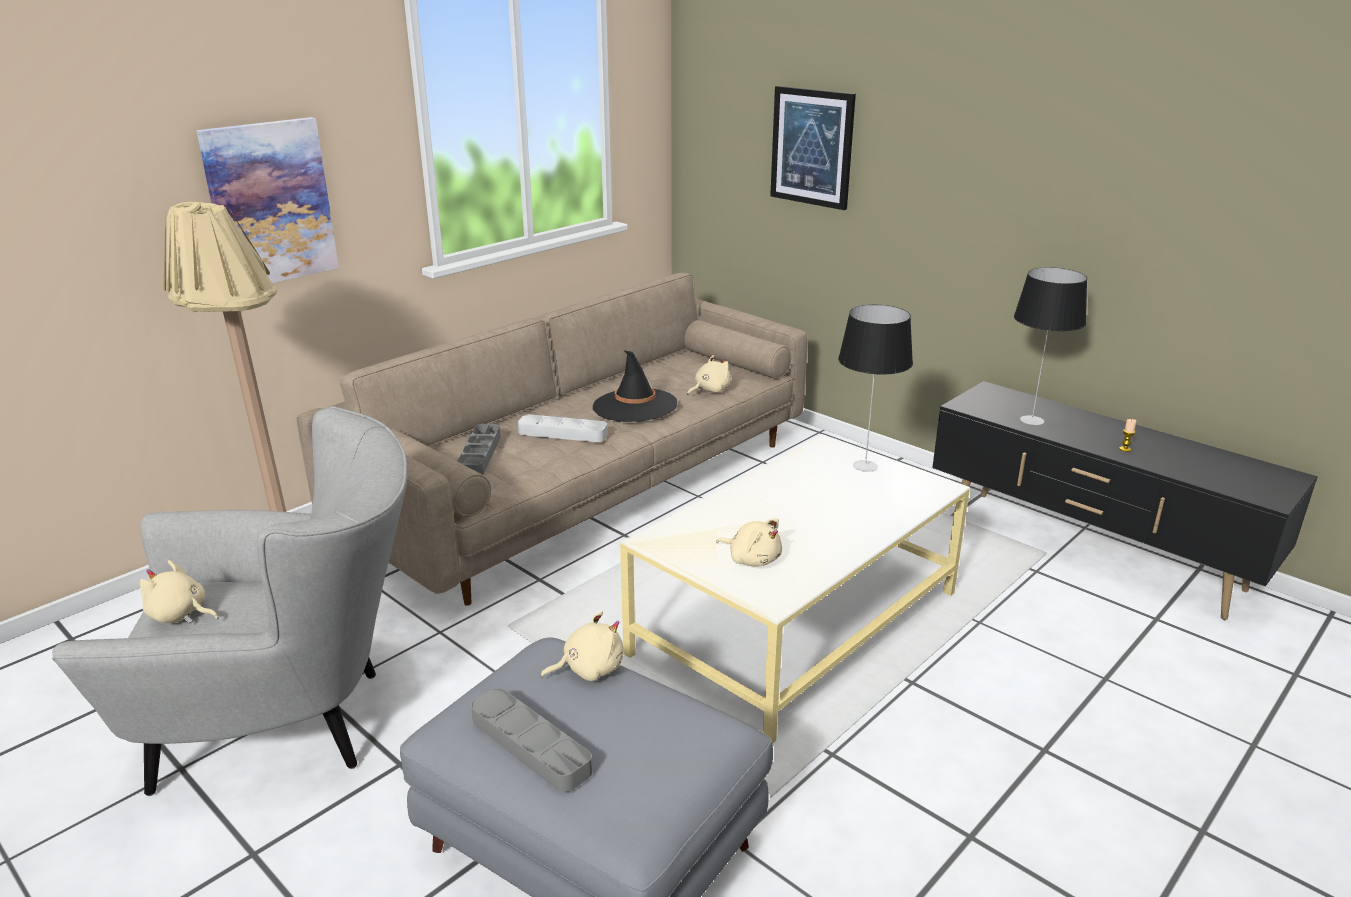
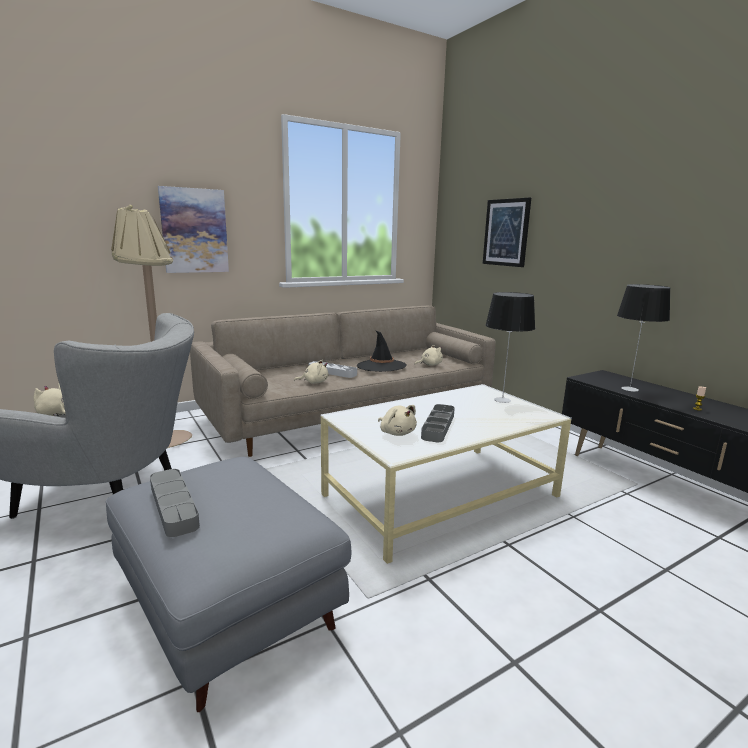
camera: 15 degrees right, 10 degrees down
grey tray [457,424,501,475] -> grey tray moved to [421,404,455,442]
beige plush toy [541,611,624,681] -> beige plush toy moved to [294,360,328,384]

